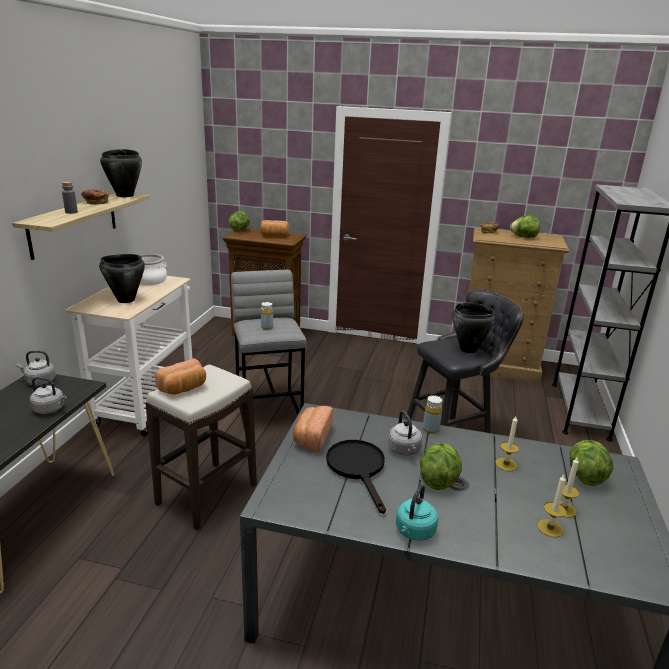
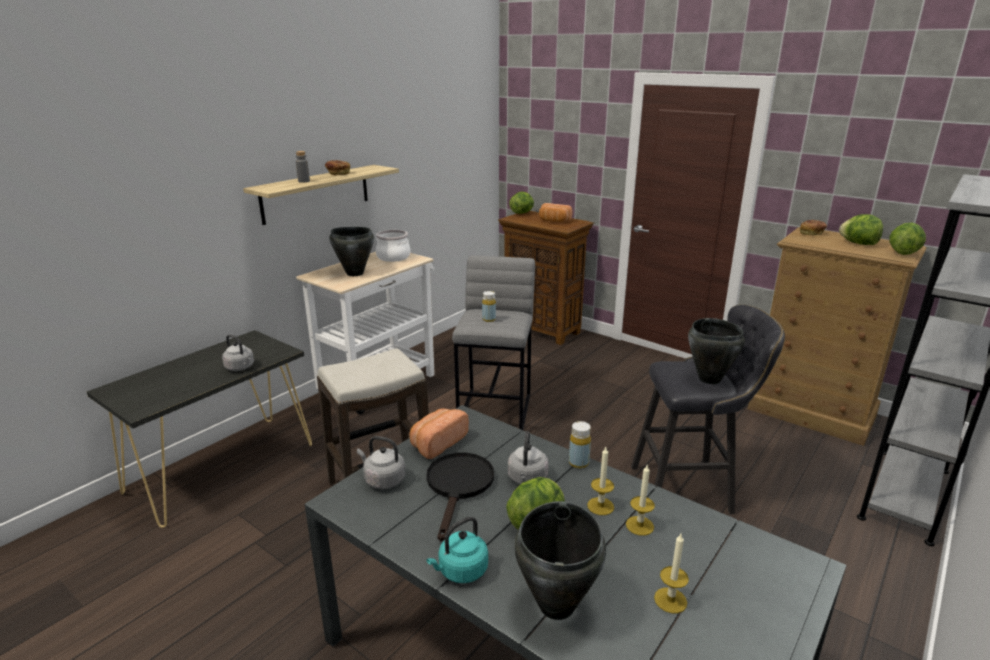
camera: 25 degrees right, 0 degrees up
grey kettle [17,350,56,386] -> grey kettle moved to [357,436,405,489]
black cooking pot [100,149,142,197] -> black cooking pot moved to [514,501,606,620]
bread [155,359,206,394] -> none
candle [537,475,566,537] -> candle moved to [587,447,614,515]
lettuce [570,440,613,486] -> lettuce moved to [889,222,926,255]

